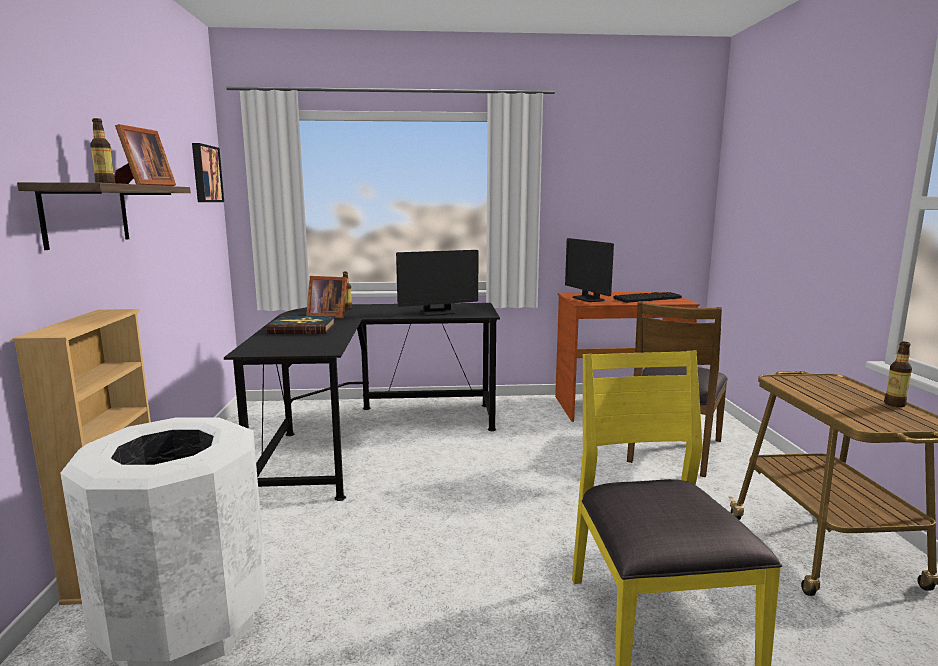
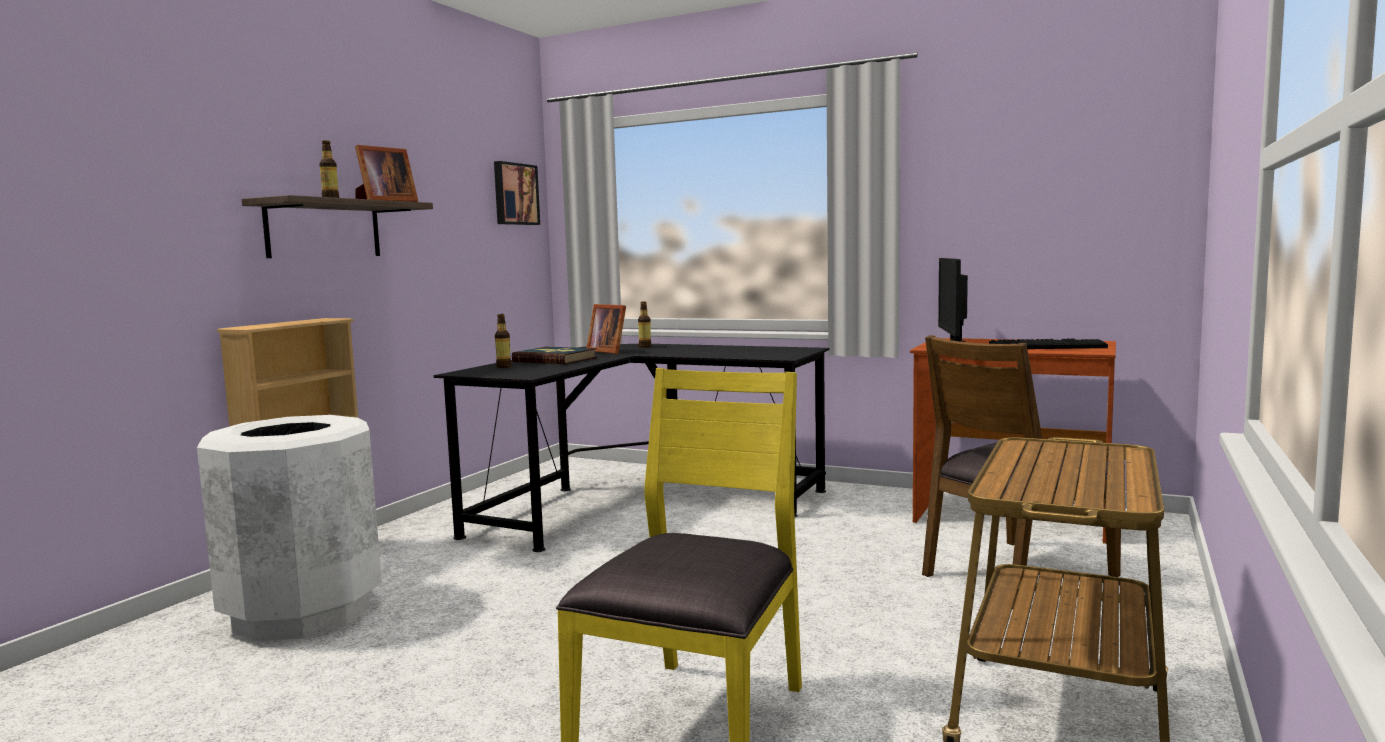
camera: 30 degrees right, 5 degrees down
monitor [396,250,478,316] -> none
bottle [884,342,912,407] -> bottle moved to [495,314,512,368]

